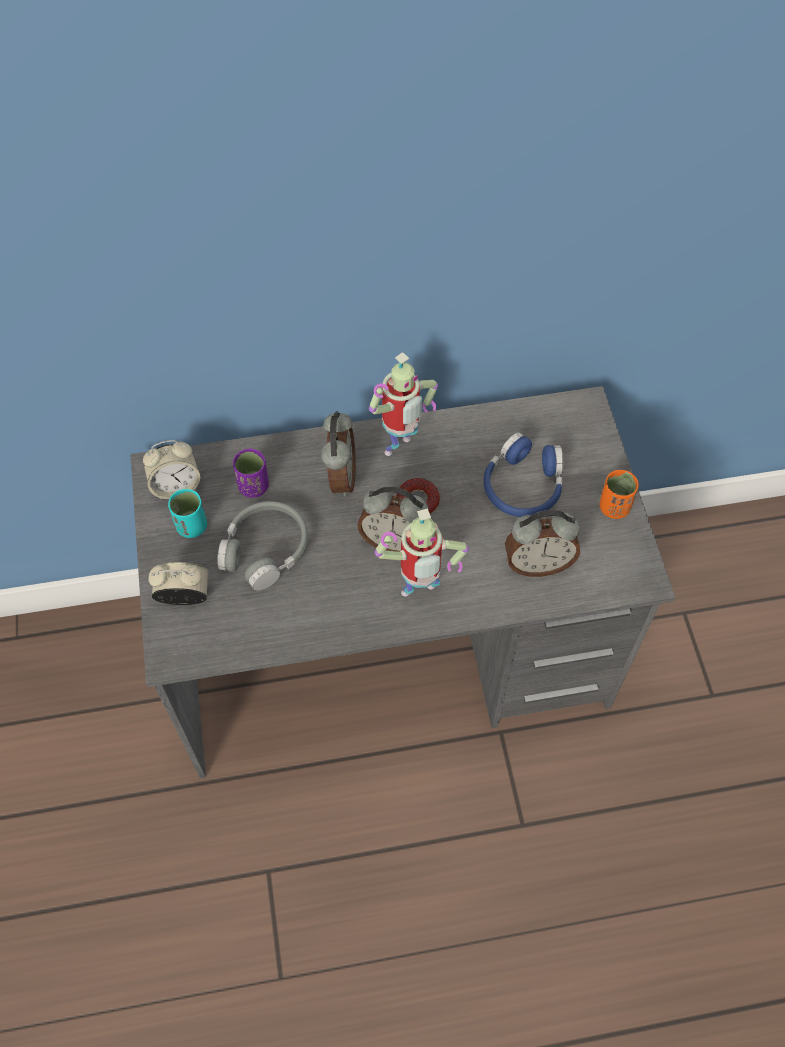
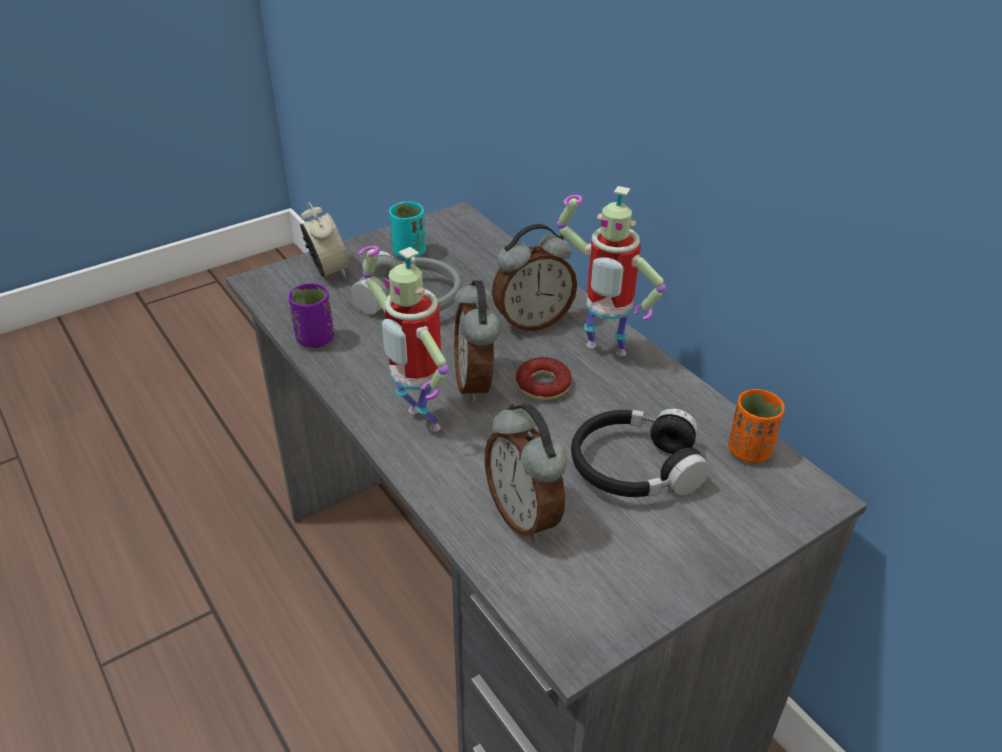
camera: 65 degrees right, 20 degrees down
alarm clock [143,440,200,500] -> none
purple cup [233,448,269,498] -> purple cup moved to [288,283,334,348]
blue headphones [483,432,563,517] -> black headphones [571,408,710,497]
orange cup [599,470,639,519] -> orange cup moved to [728,389,785,463]

